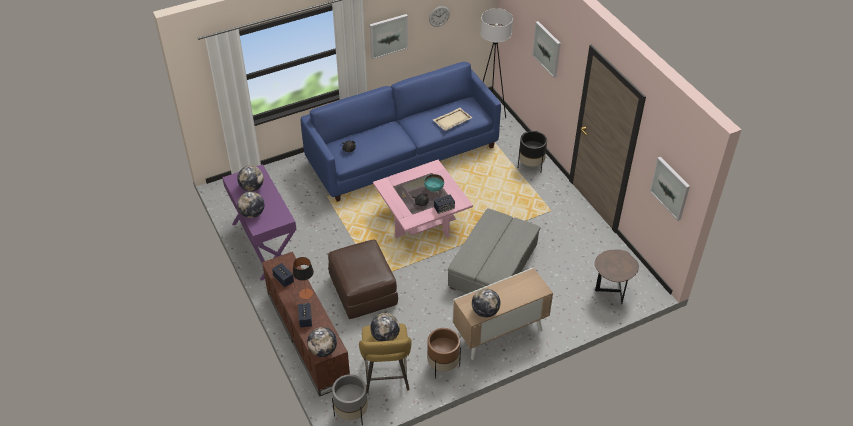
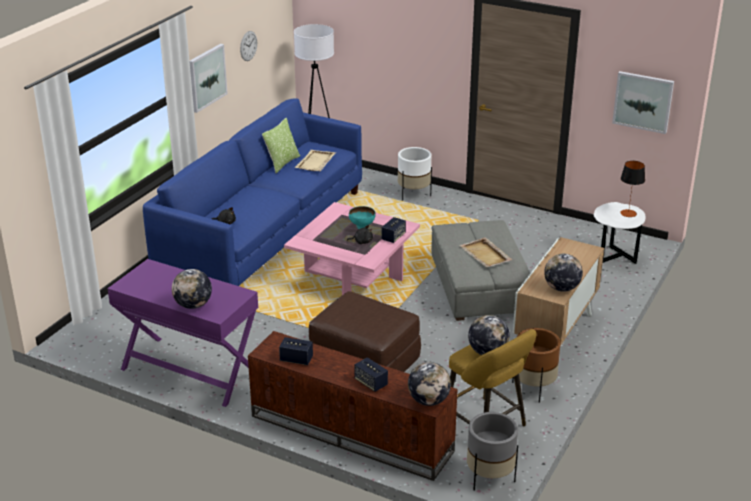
camera: 35 degrees left, 15 degrees down
globe [237,166,264,191] -> none
table lamp [293,257,314,299] -> table lamp moved to [620,161,645,217]
black planter [518,131,547,171] -> white planter [398,147,432,200]
picture [532,21,561,78] -> none
brown side table [595,249,639,304] -> white side table [594,202,645,264]
none -> pillow [262,118,300,173]
none -> beige tray [459,238,513,267]

